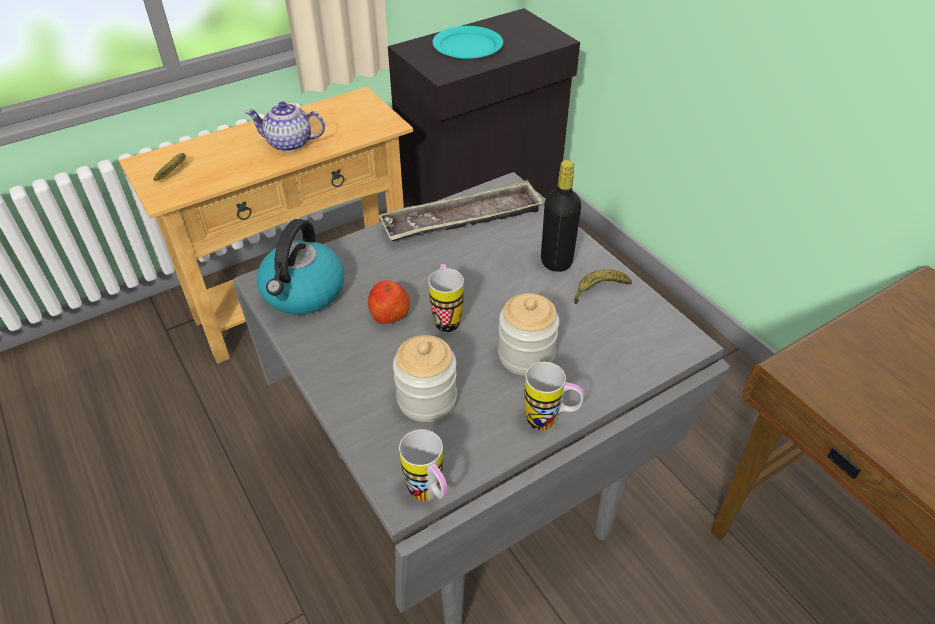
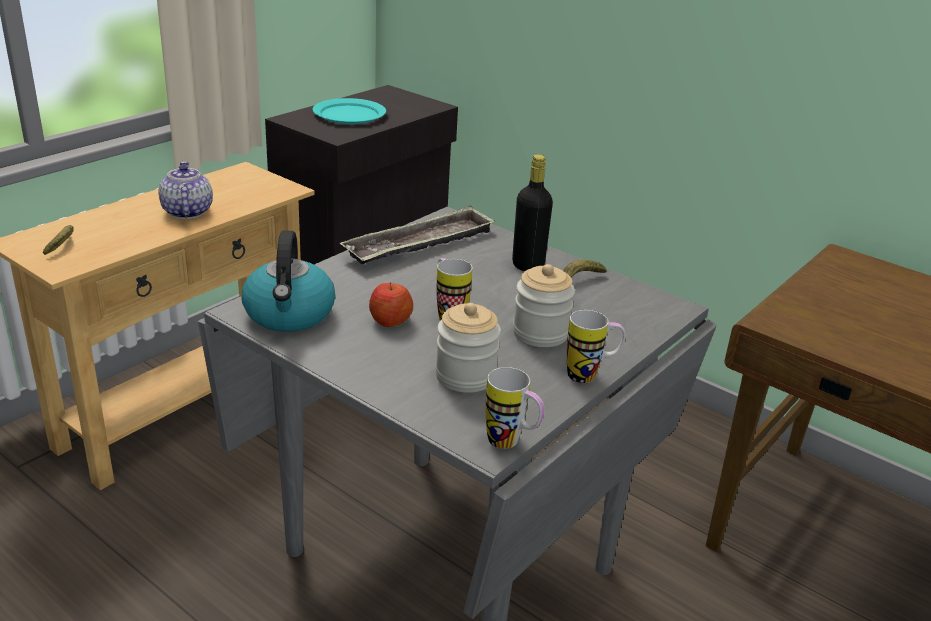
camera: 20 degrees left, 15 degrees down
teapot [245,102,325,152] -> teapot turned 90 degrees clockwise [158,161,213,219]

